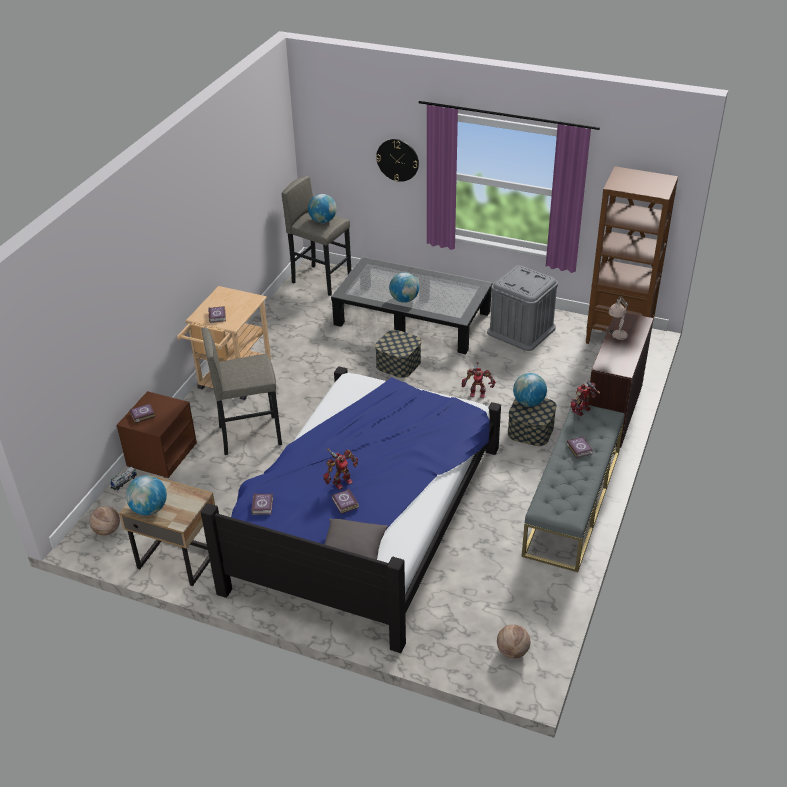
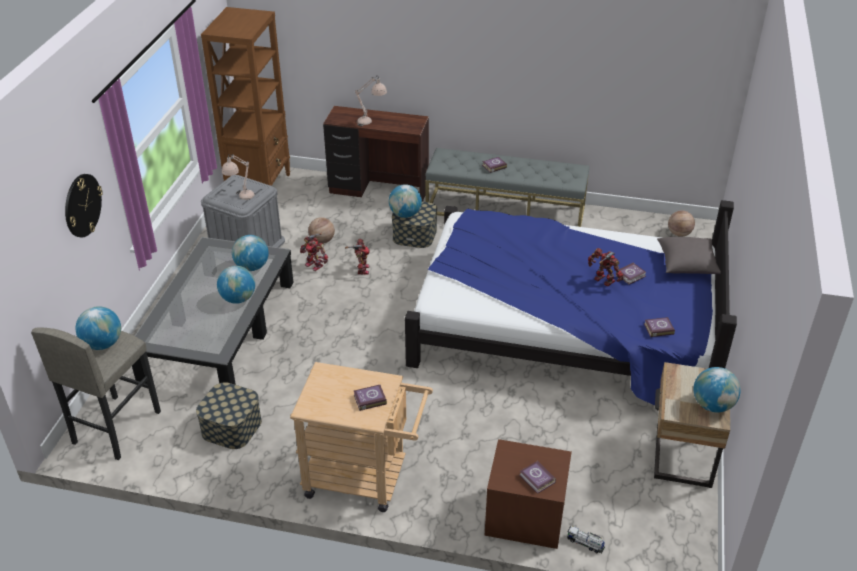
camera: 100 degrees left, 0 degrees up
basketball [89,506,120,536] -> basketball moved to [308,217,335,244]
grey stool [201,327,282,455] -> none
storage box [375,330,421,378] -> storage box moved to [196,382,262,449]
toy robot [570,381,600,416] -> toy robot moved to [300,233,328,271]
none -> beige table lamp [222,154,255,200]
none -> globe [232,235,269,271]

